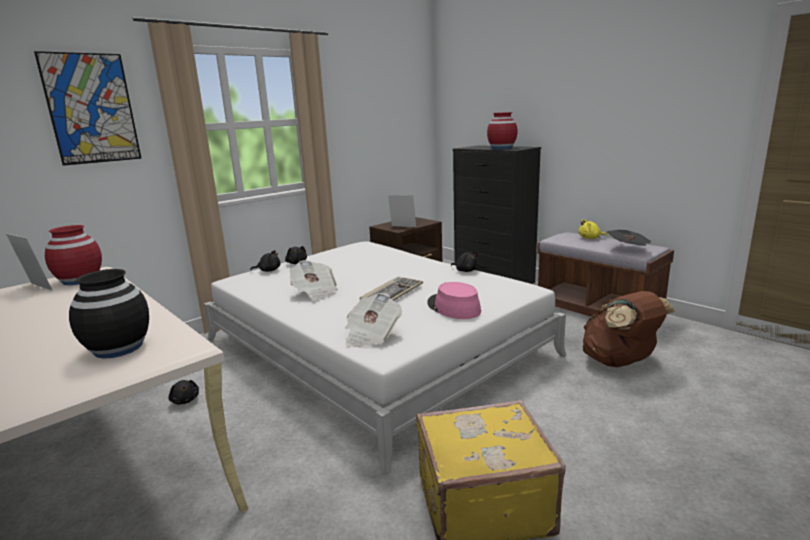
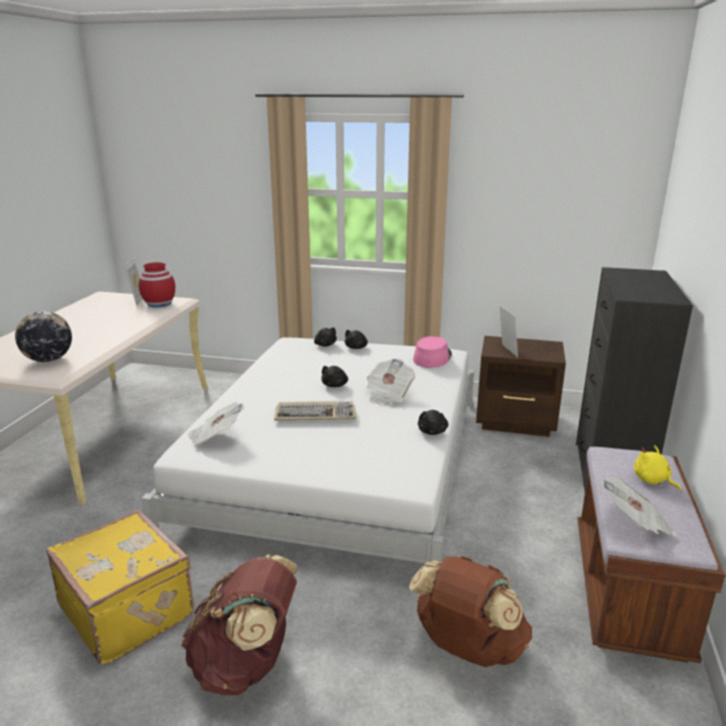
camera: 55 degrees right, 5 degrees up
picture [34,51,142,166] -> none
black vase [69,269,149,359] -> globe [15,311,72,362]
black plush toy [168,380,199,404] -> black plush toy moved to [321,366,348,387]
newspaper [289,260,338,301] -> newspaper moved to [367,359,415,404]
pink hat [427,282,481,319] -> pink hat moved to [413,336,452,368]
red vase [487,112,517,149] -> none
none -> brown backpack [181,555,298,695]

